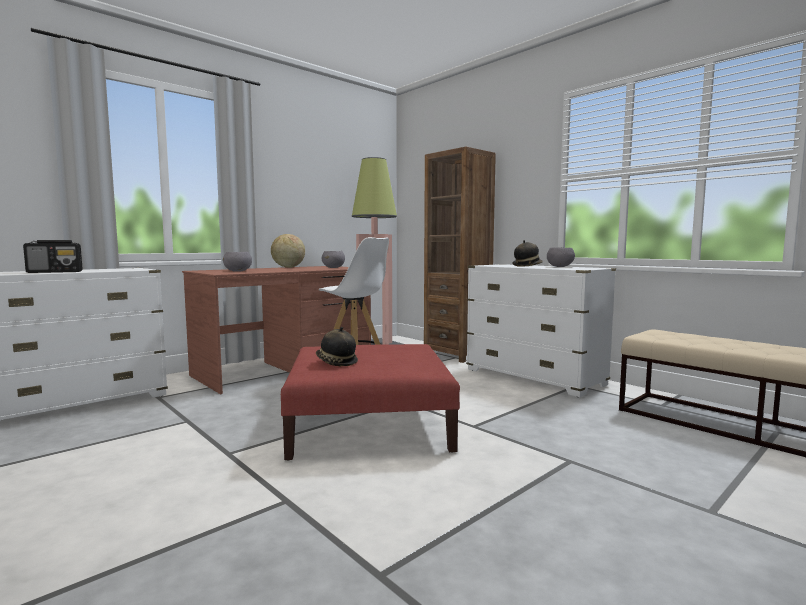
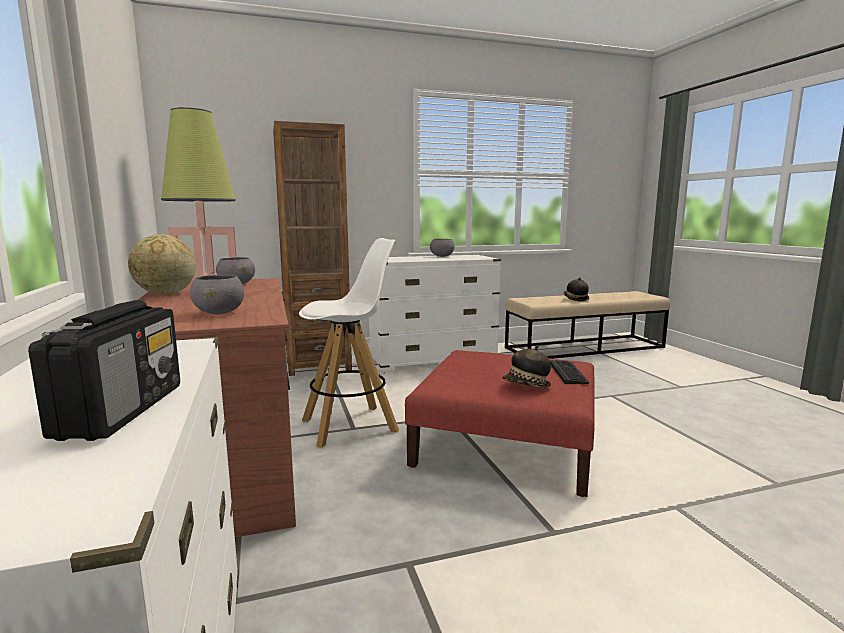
camera: 65 degrees left, 5 degrees up
hat [512,240,543,267] -> hat moved to [563,277,590,301]
none -> keyboard [550,360,589,384]

